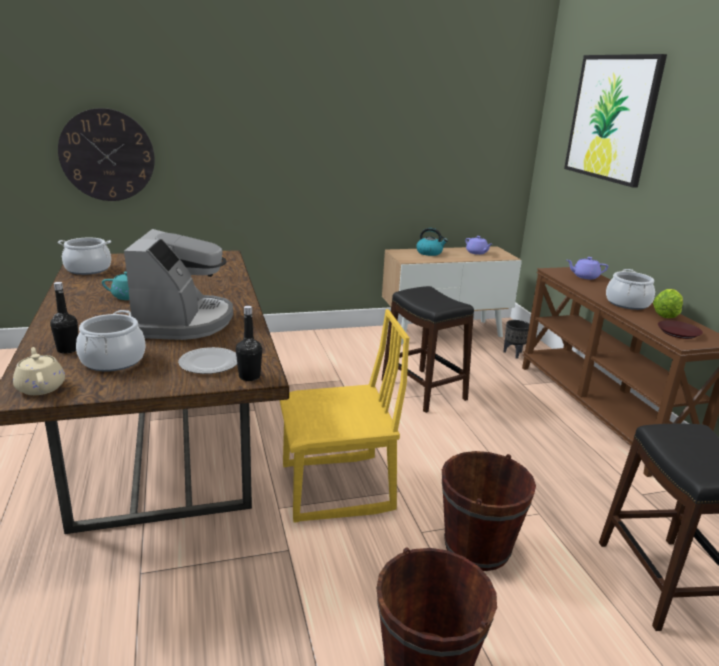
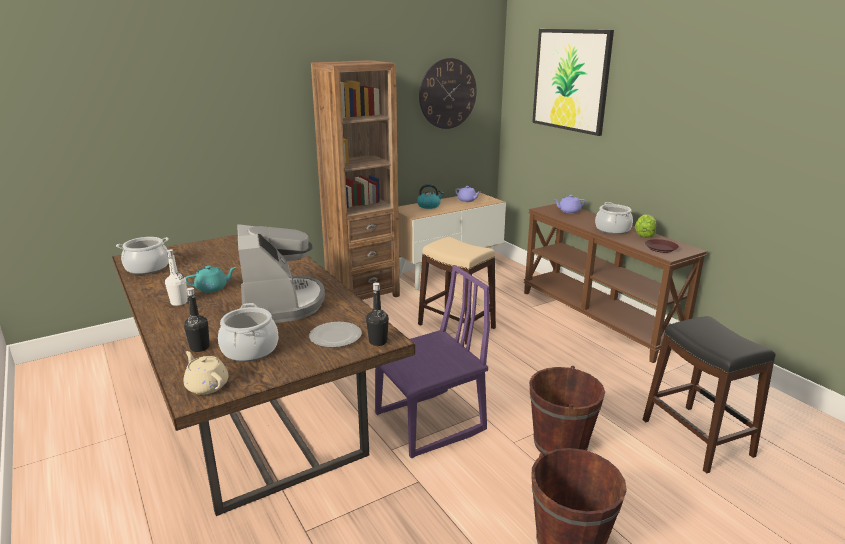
camera: 15 degrees left, 0 degrees up
wall clock [58,108,155,201] -> wall clock moved to [419,58,477,129]
yellow chair [280,309,410,523] -> purple chair [375,265,490,458]
black stool [381,286,474,413] -> beige stool [418,237,496,345]
black planter [503,320,529,359] -> none
none -> white bottle [165,249,188,306]
none -> brown bookcase [311,60,400,300]

